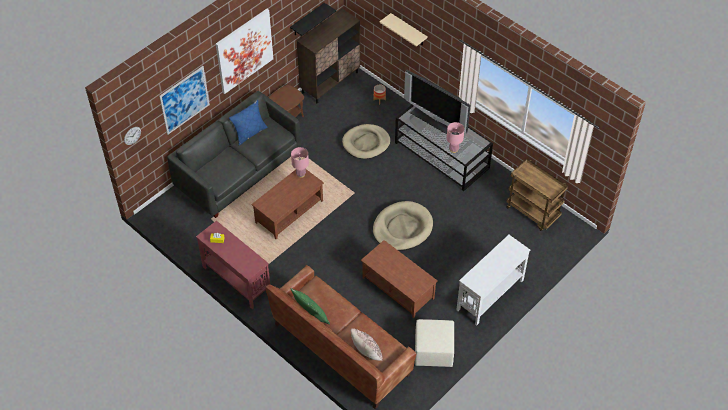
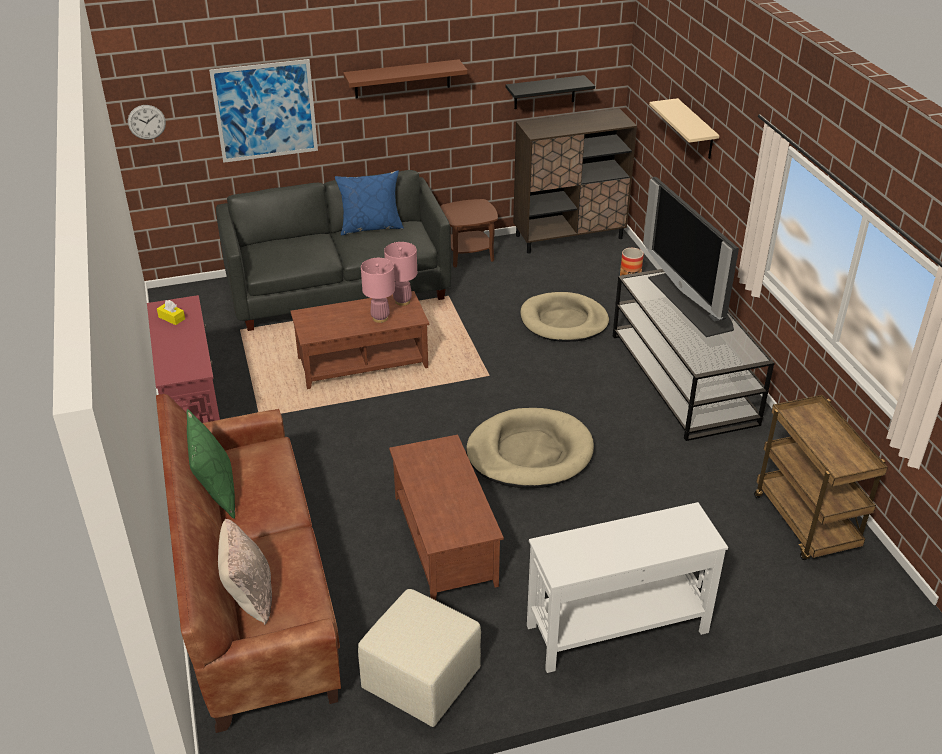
camera: 30 degrees right, 15 degrees down
picture [216,9,274,94] -> brown shelf [343,59,467,98]
pink table lamp [447,122,465,153] -> pink table lamp moved to [361,258,395,323]

